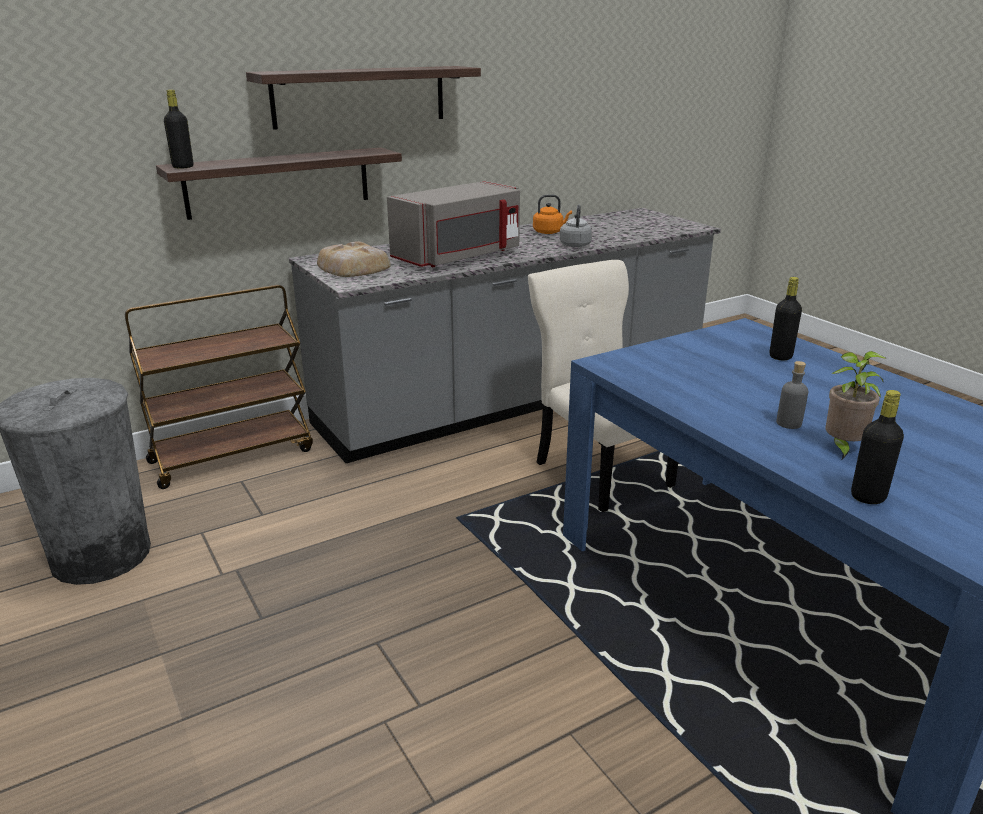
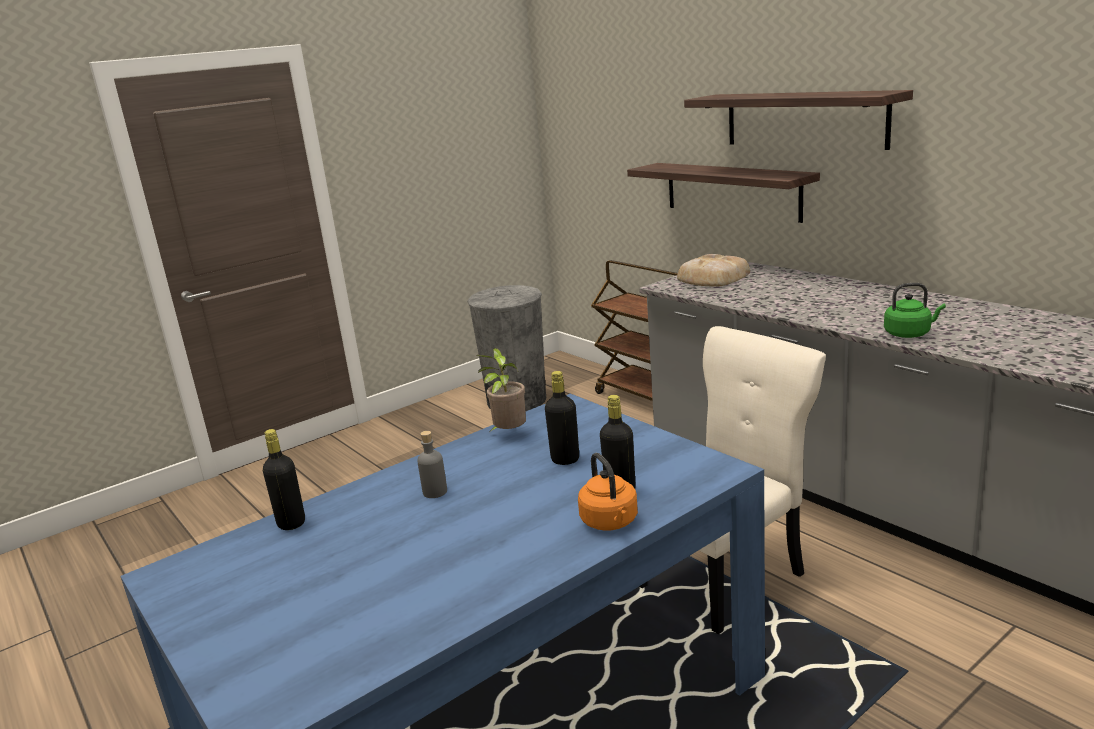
camera: 85 degrees right, 5 degrees down
black bottle [164,90,193,169] -> black bottle moved to [545,371,579,465]
grey microwave [387,181,520,267] -> none
orange kettle [533,194,572,234] -> orange kettle moved to [578,453,638,531]
grey kettle [560,204,592,247] -> green kettle [884,283,946,338]
potted plant [826,351,887,461] -> potted plant moved to [476,348,526,431]

